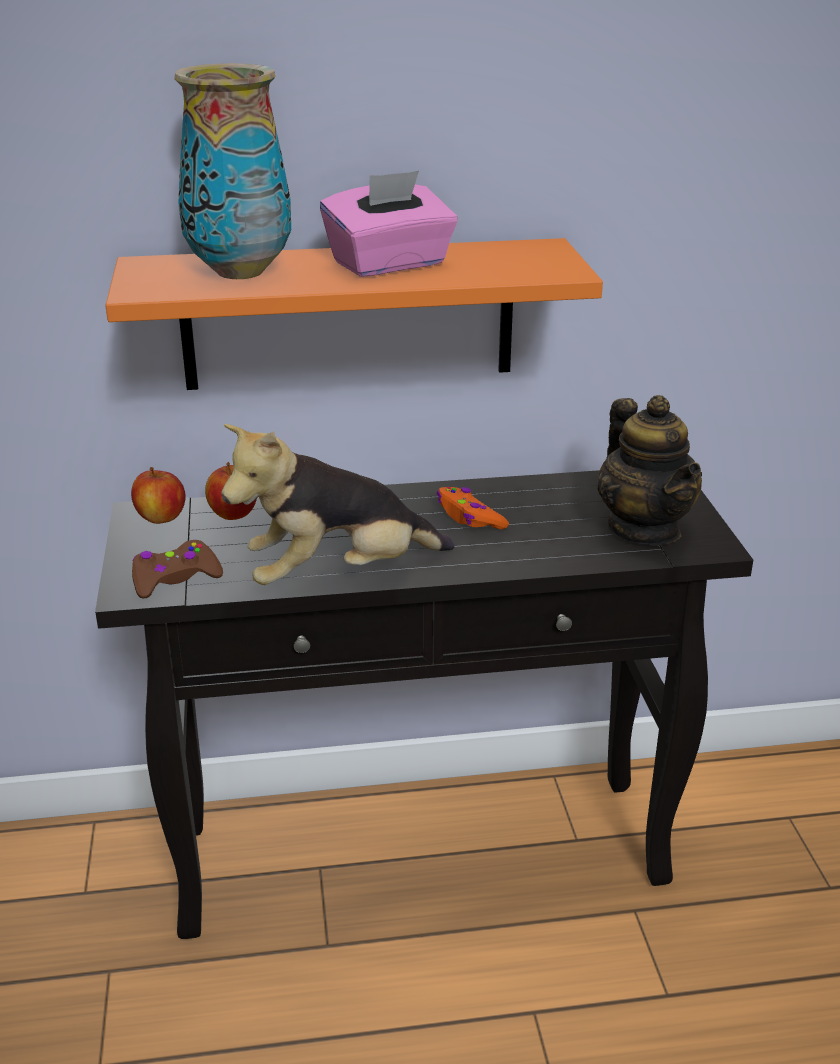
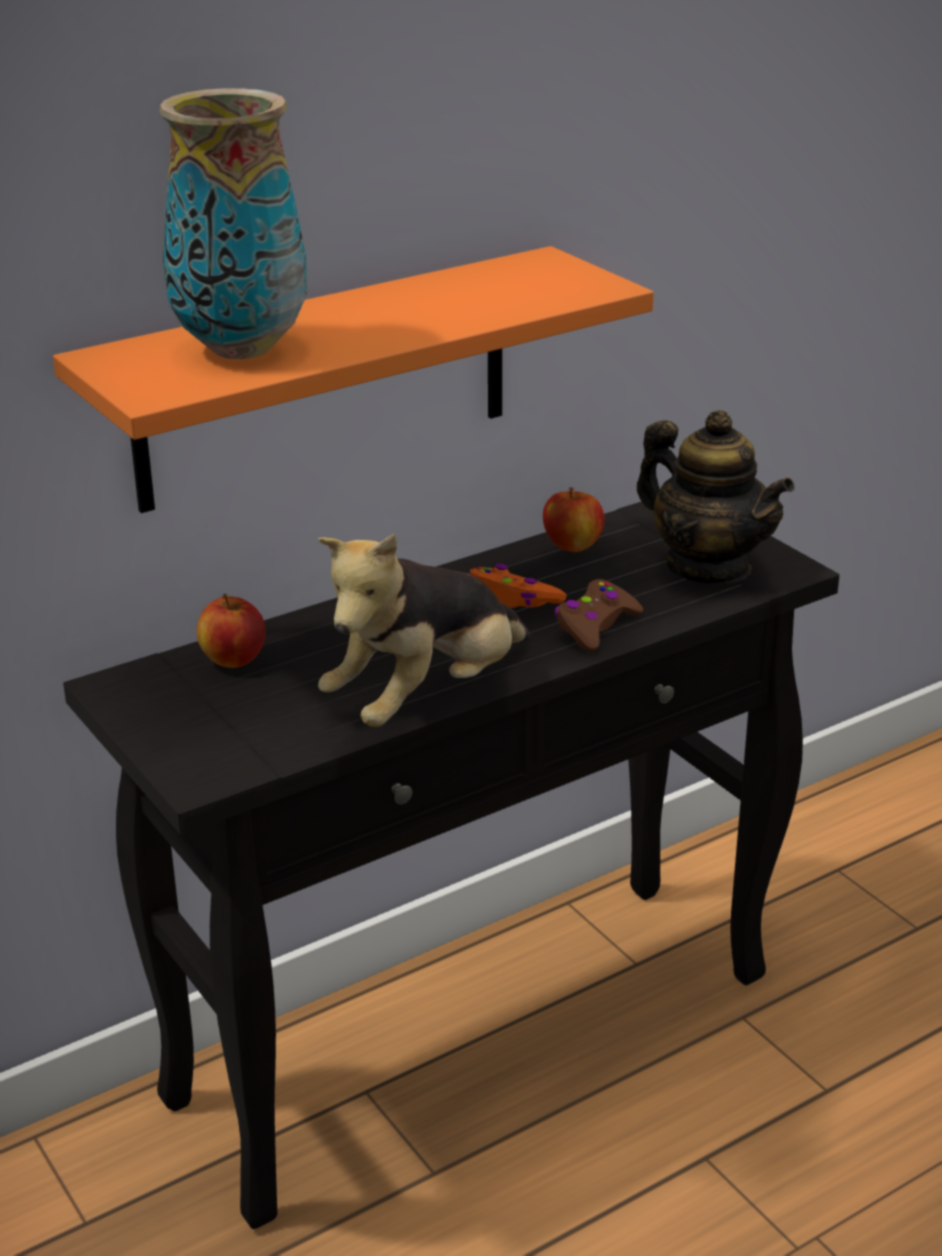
camera: 25 degrees left, 0 degrees up
apple [131,467,186,524] -> apple moved to [543,487,605,552]
brown game controller [132,540,223,599] -> brown game controller moved to [555,579,643,652]
pink tissue box [320,170,458,277] -> none

